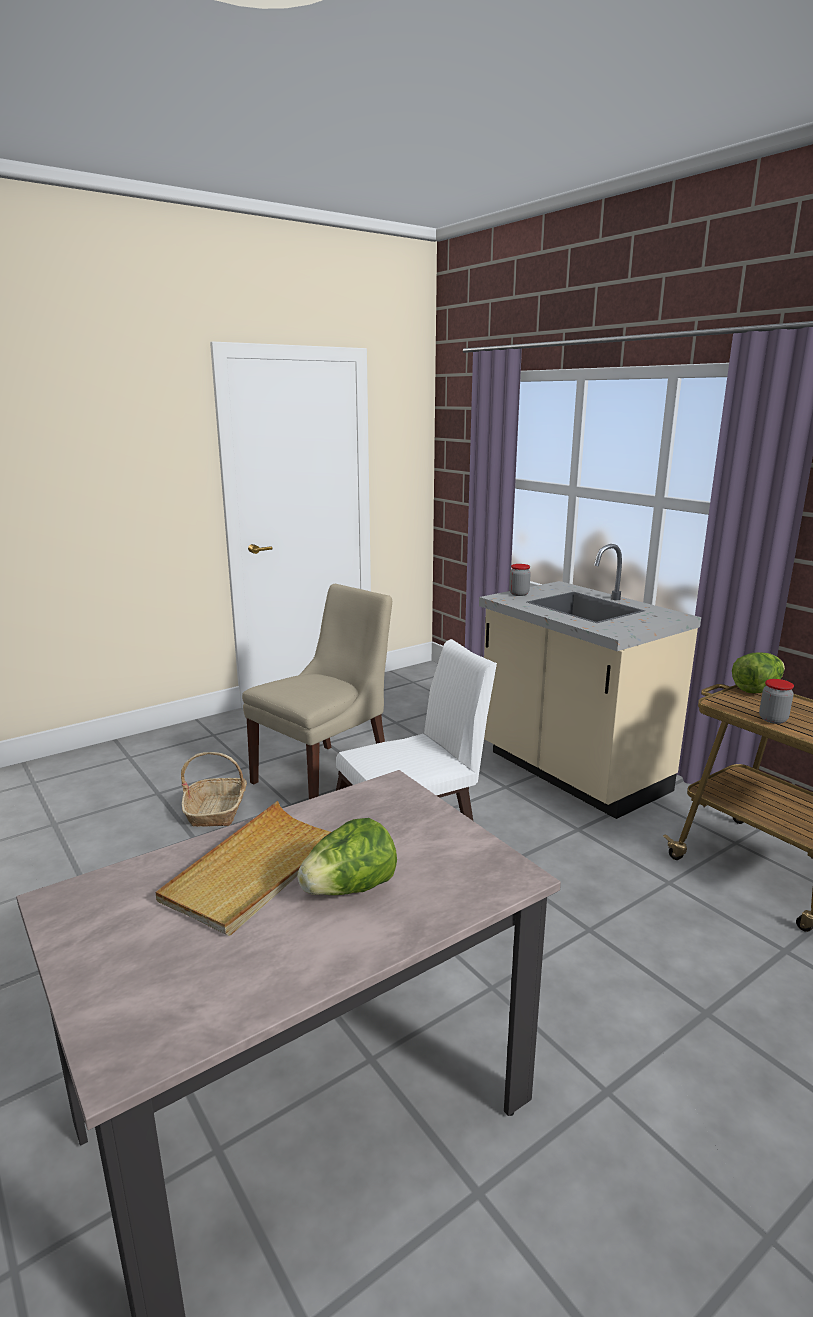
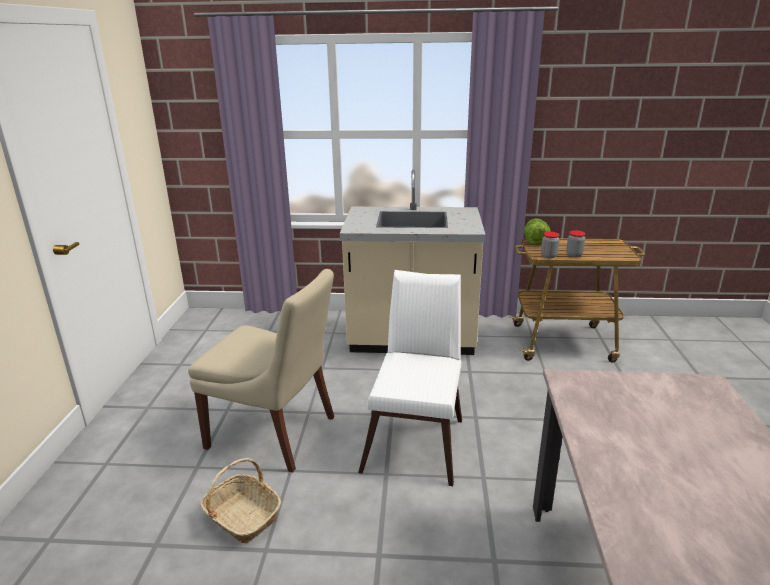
camera: 50 degrees left, 5 degrees up
beige tray [156,801,331,936] -> none
beige chair [242,584,392,799] -> beige chair turned 120 degrees clockwise [188,269,334,473]
lettuce [297,818,397,895] -> none
jar [509,564,531,596] -> jar moved to [541,232,559,258]

